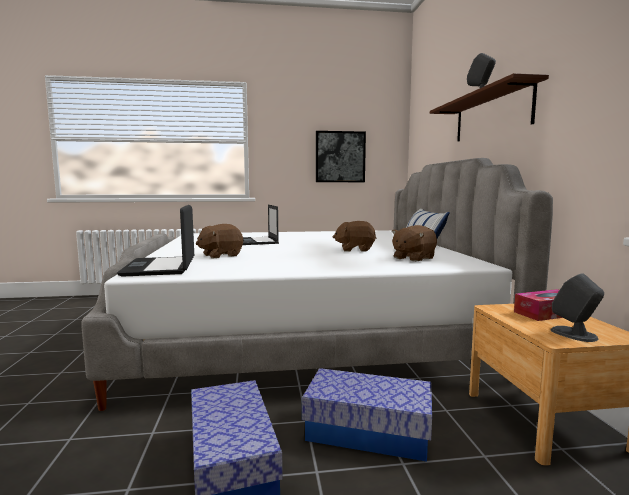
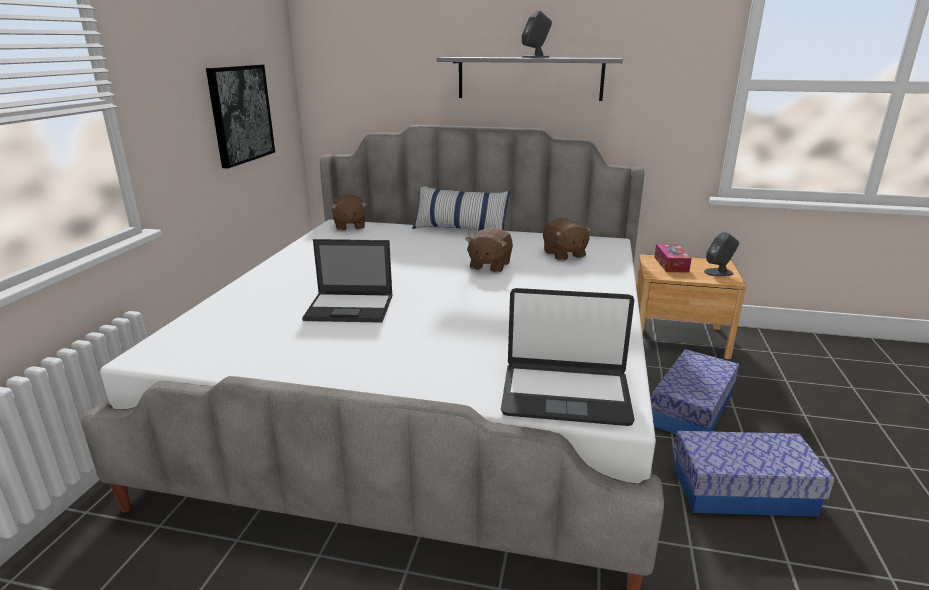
camera: 70 degrees left, 15 degrees up
brown plush toy [195,224,243,259] -> brown plush toy moved to [330,194,367,231]
brown shelf [430,73,549,141] -> grey shelf [437,57,623,101]

